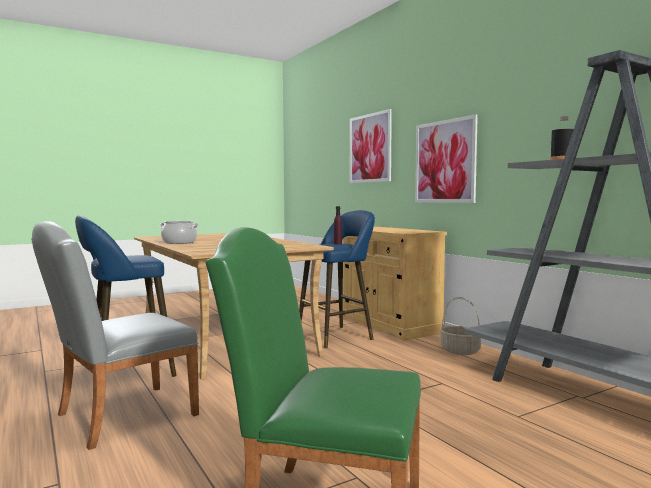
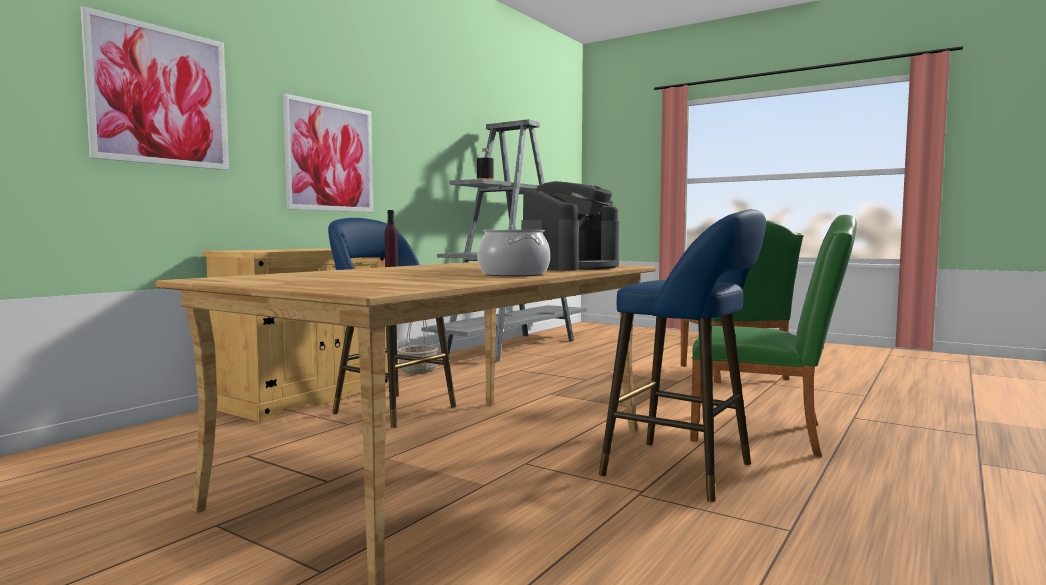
camera: 115 degrees left, 0 degrees up
grey chair [31,221,199,450] -> green chair [690,215,857,457]
none -> coffee machine [521,181,619,271]

